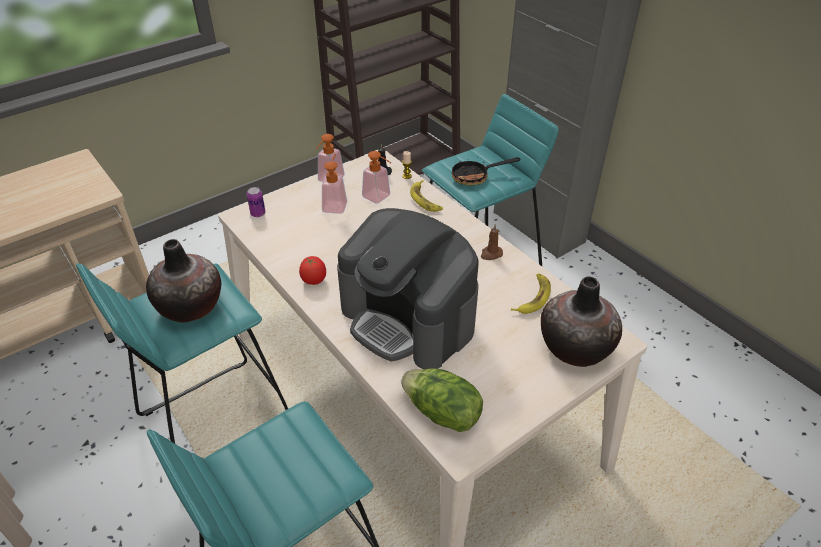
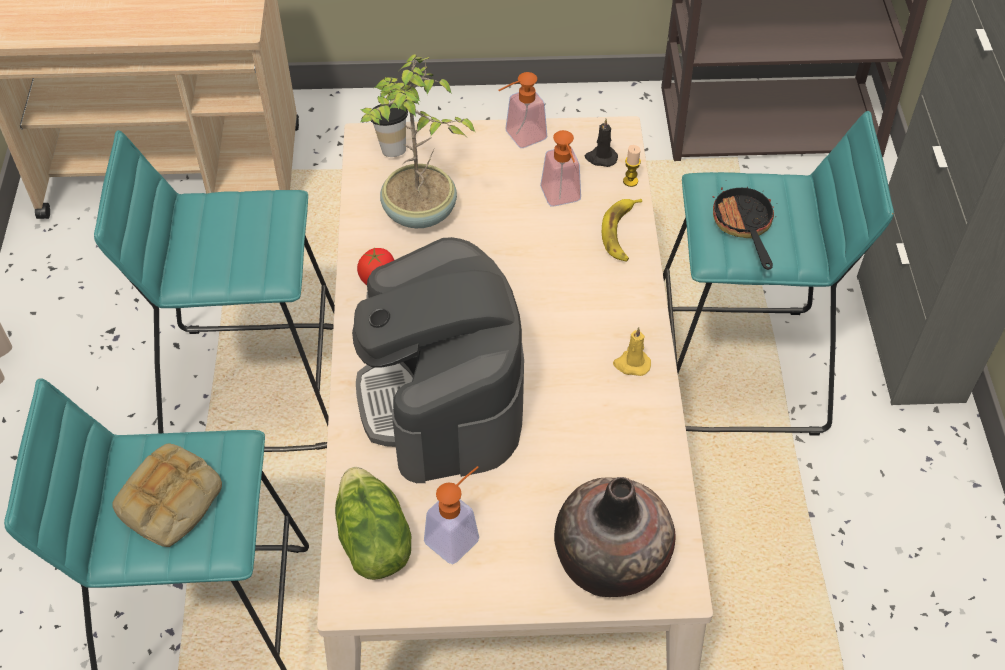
camera: 35 degrees right, 10 degrees up
vase [146,239,221,323] -> none
can [247,187,266,217] -> cup [371,104,408,157]
soap dispenser [322,154,347,214] -> soap dispenser moved to [424,466,479,564]
frying pan [452,157,520,186] -> frying pan turned 60 degrees clockwise [712,180,776,270]
brown candle [481,224,503,260] -> yellow candle [613,327,651,376]
banana [511,273,551,314] -> none
none -> bread [112,444,222,547]
none -> potted plant [360,54,475,228]

